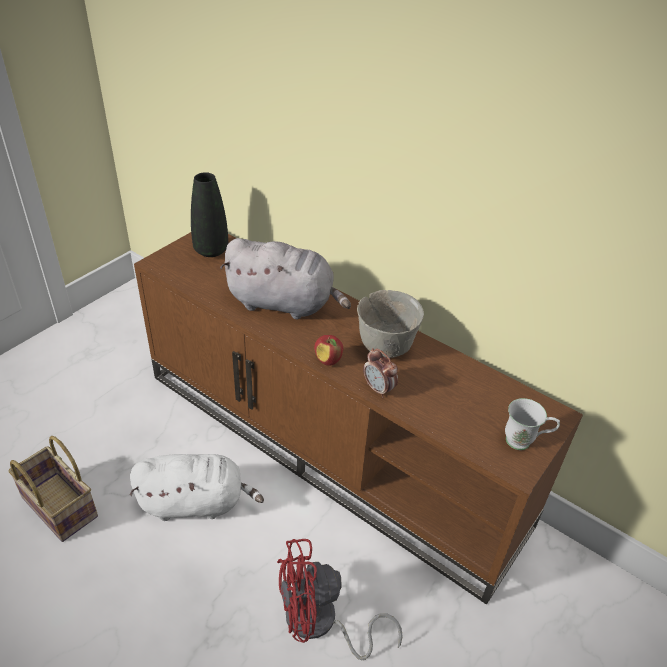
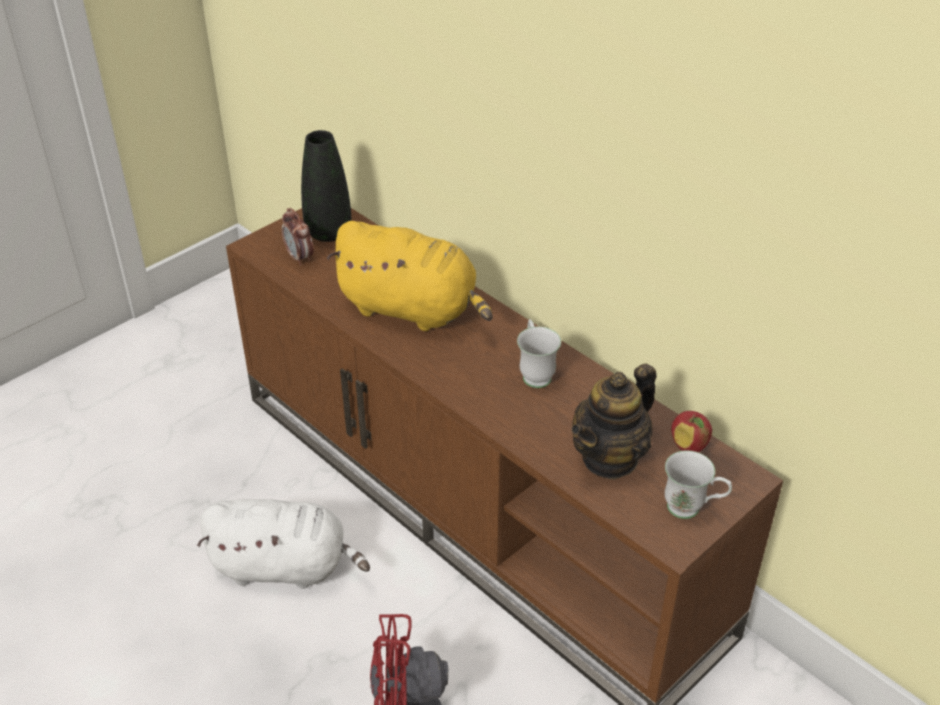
camera: 10 degrees right, 0 degrees up
basket [8,436,98,542] -> none
grey plush toy [220,238,351,319] -> yellow plush toy [326,221,493,331]
apple [314,335,343,366] -> apple moved to [671,411,712,452]
grey bowl [357,290,424,358] -> white mug [517,319,561,388]
alarm clock [363,348,398,398] -> alarm clock moved to [282,208,314,266]
none -> teapot [571,363,657,480]

